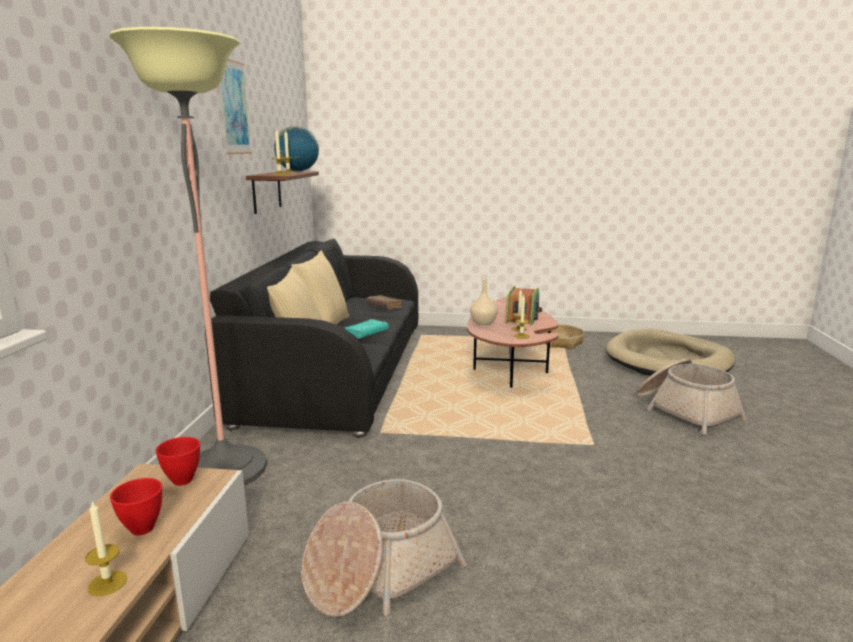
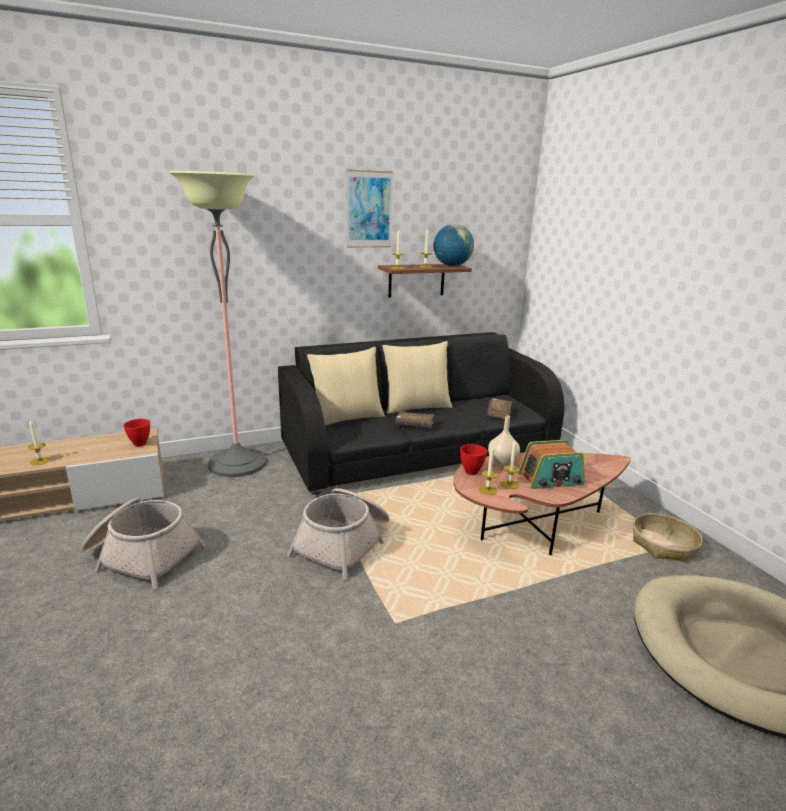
camera: 60 degrees right, 5 degrees up
red bowl [110,478,162,535] -> red bowl moved to [460,444,487,475]
turquoise book [344,319,389,338] -> brown book [396,411,434,428]
basket [636,359,746,435] -> basket moved to [287,488,390,580]

